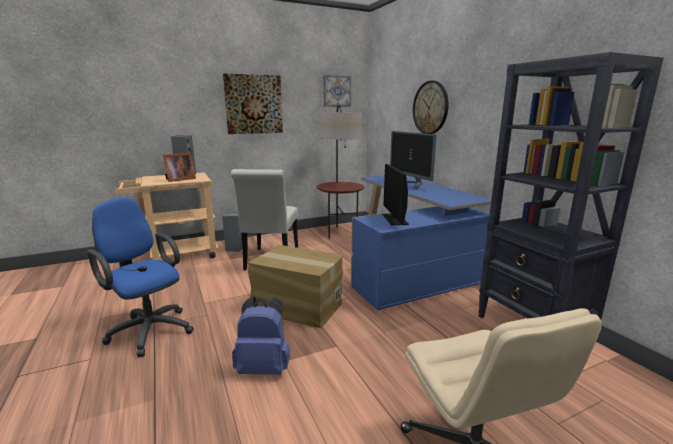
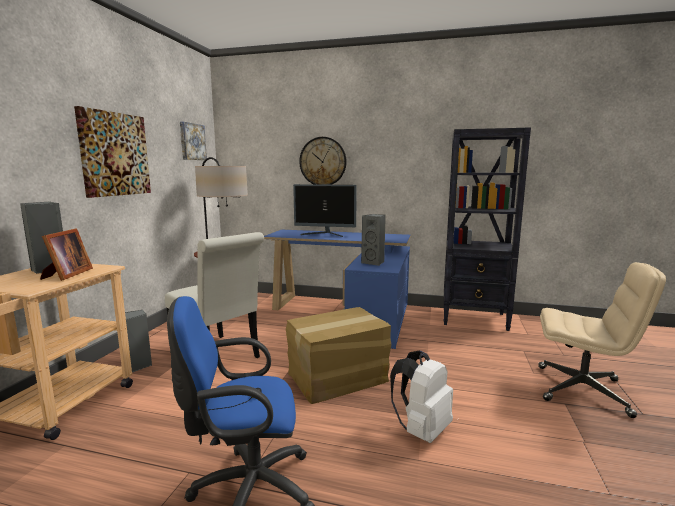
camera: 50 degrees left, 5 degrees down
blue backpack [232,297,290,375] -> white backpack [390,350,453,443]
monitor [382,164,409,225] -> grey speaker [361,214,386,266]

